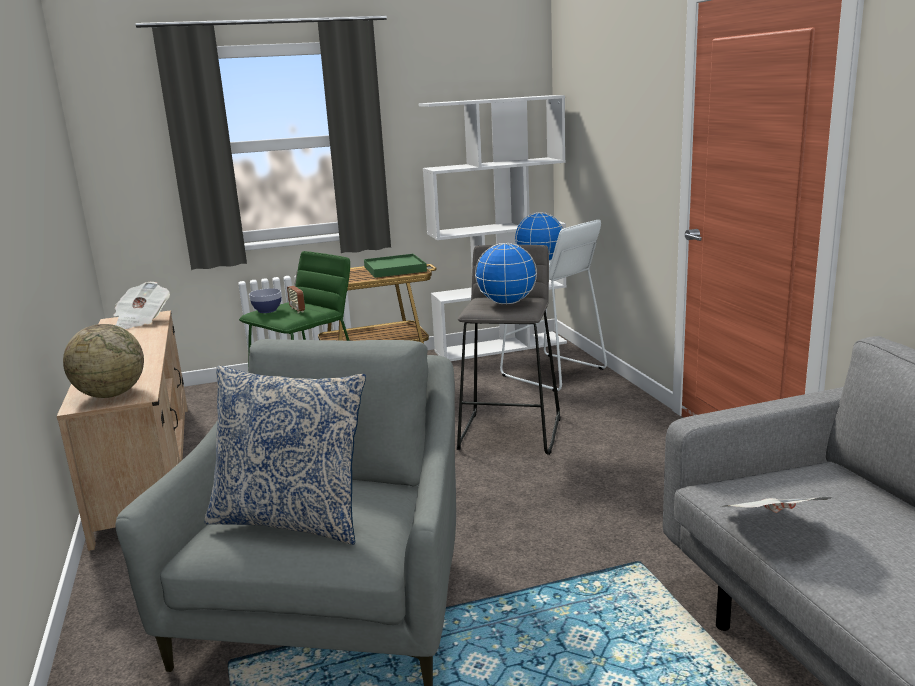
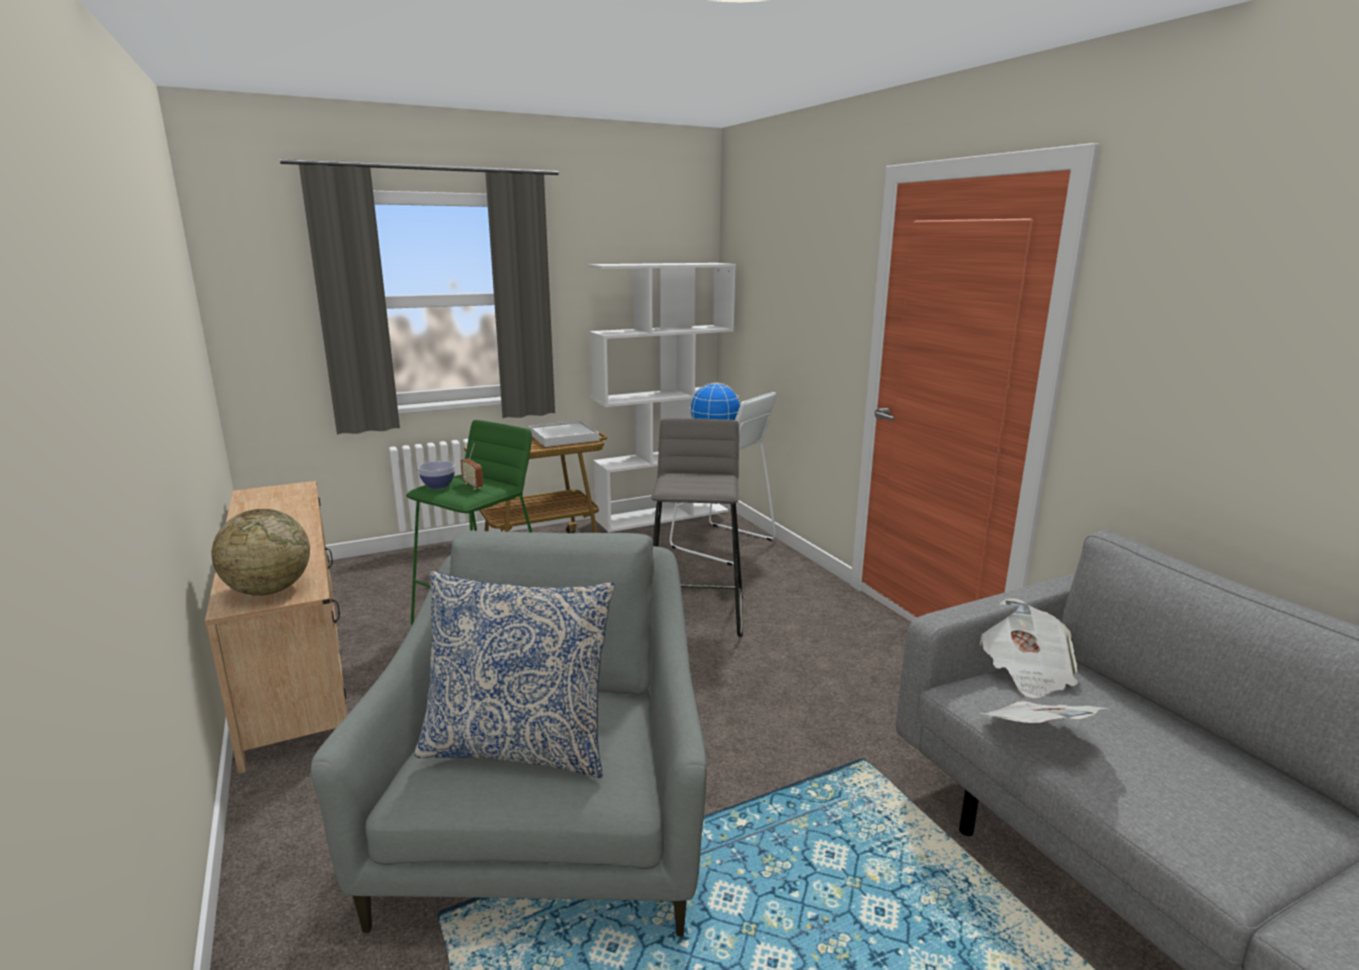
camera: 10 degrees left, 0 degrees up
newspaper [113,282,170,329] -> newspaper moved to [980,598,1078,698]
green tray [364,254,427,278] -> white tray [529,421,599,447]
globe [475,243,537,305] -> none

